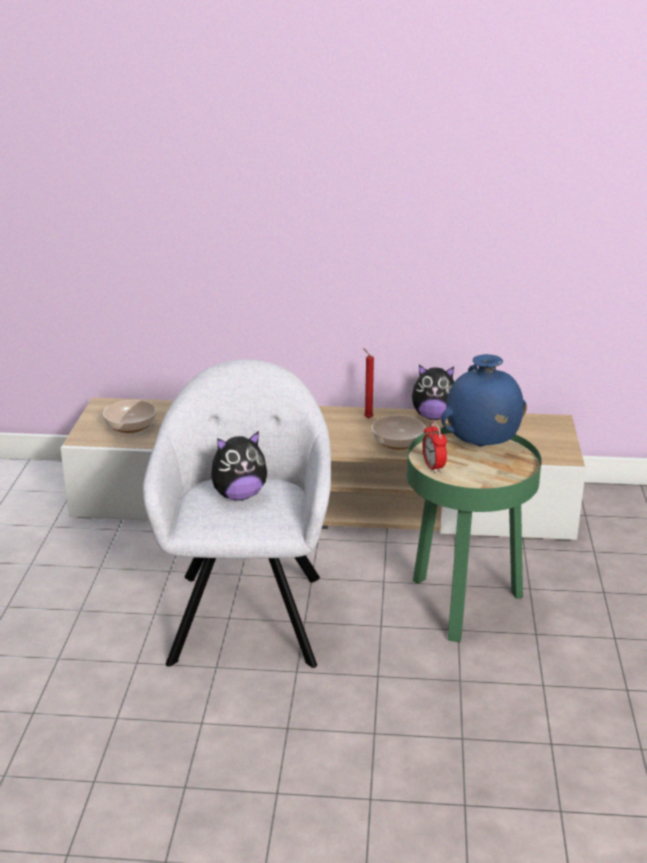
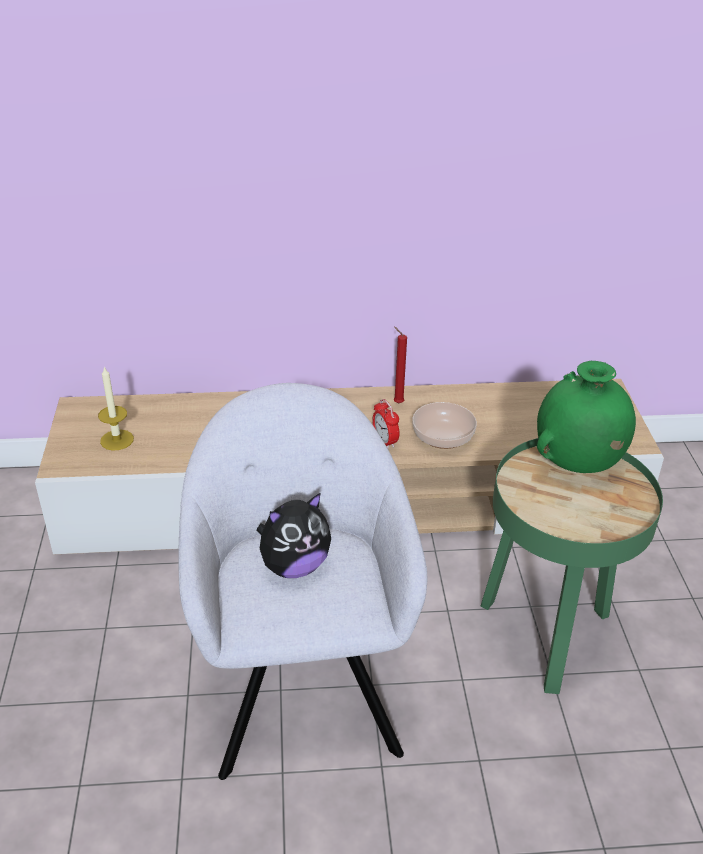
camera: 10 degrees left, 10 degrees up
bowl [103,400,157,433] -> candle [98,367,134,451]
plush toy [412,365,454,420] -> none
alarm clock [422,421,447,473] -> alarm clock moved to [372,399,399,449]
blue vase [441,354,527,447] -> green vase [537,361,636,473]

